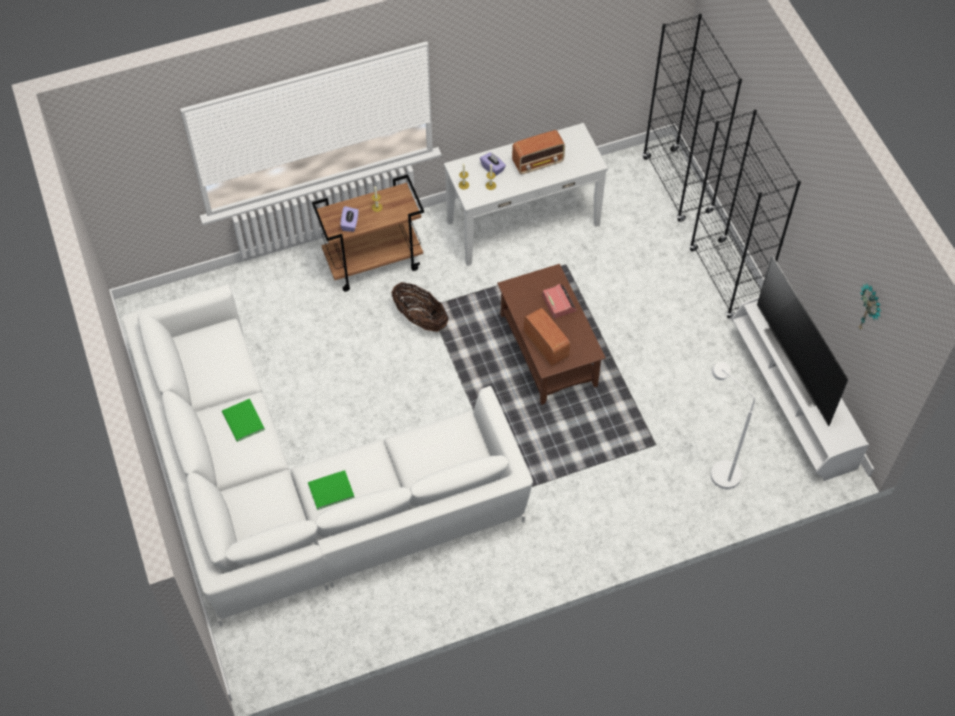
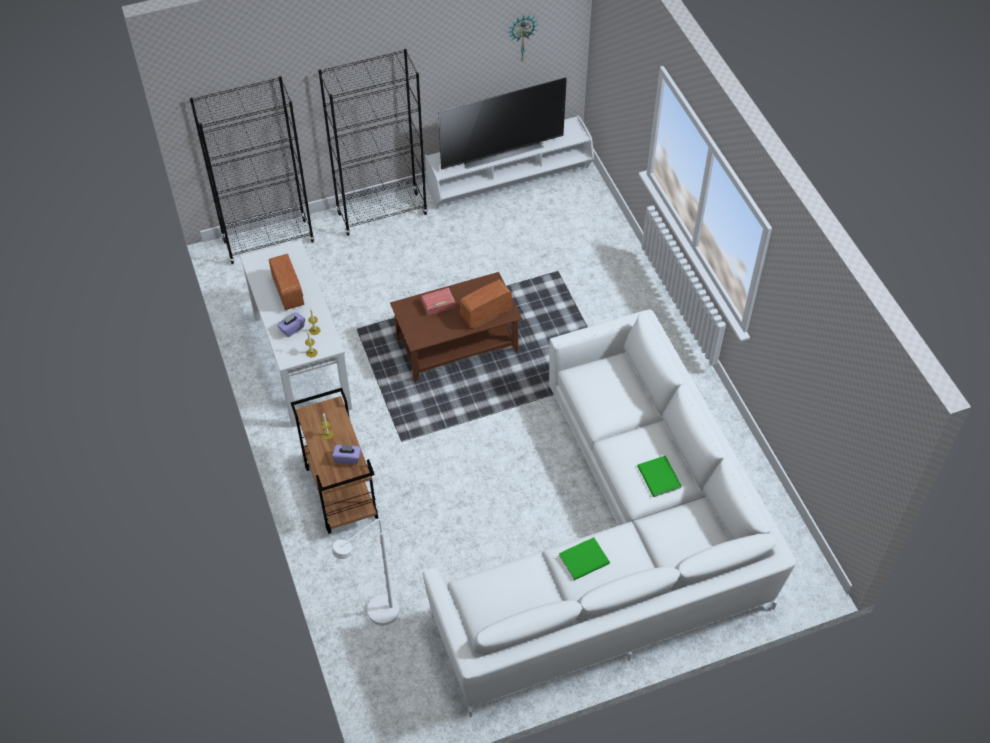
camera: 90 degrees left, 5 degrees down
basket [391,282,448,332] -> none
white floor lamp [710,362,755,489] -> white floor lamp moved to [332,519,400,626]

